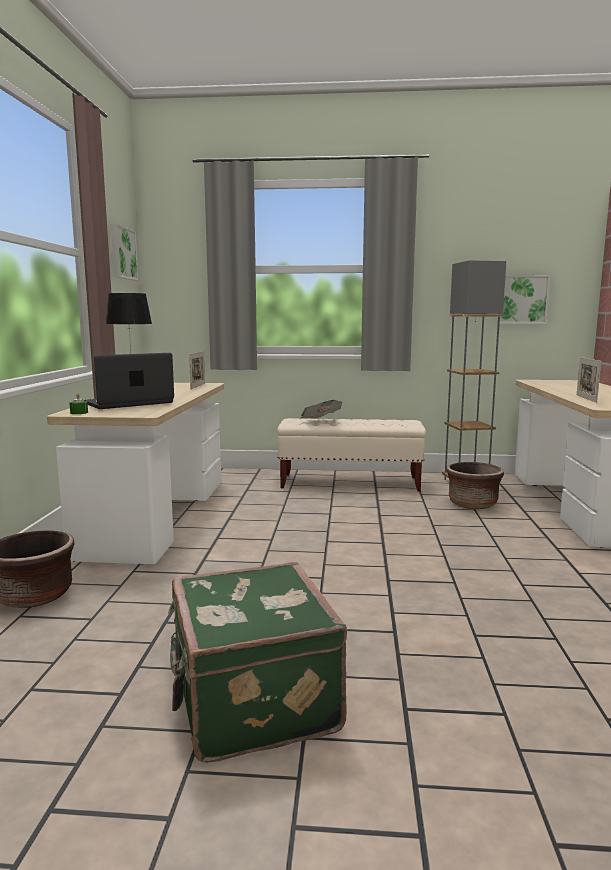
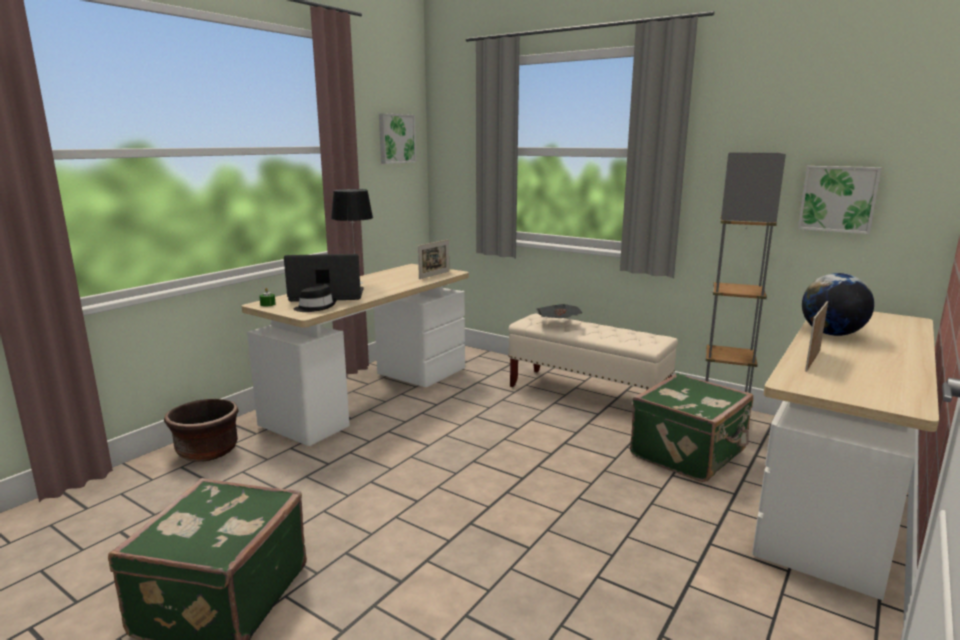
camera: 30 degrees right, 5 degrees up
brown planter [446,462,504,509] -> green suitcase [630,373,753,482]
none -> black hat [294,285,337,312]
none -> globe [802,273,874,336]

